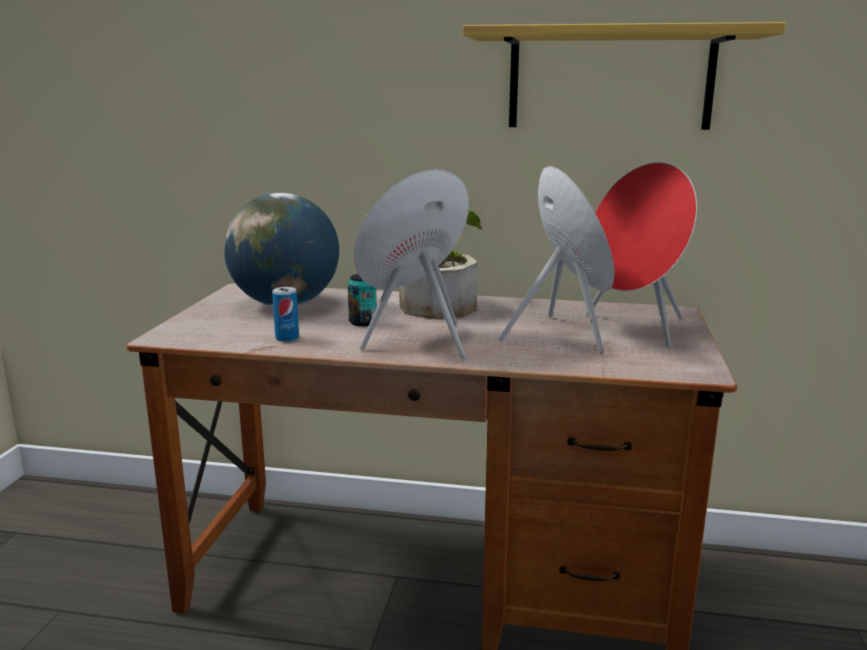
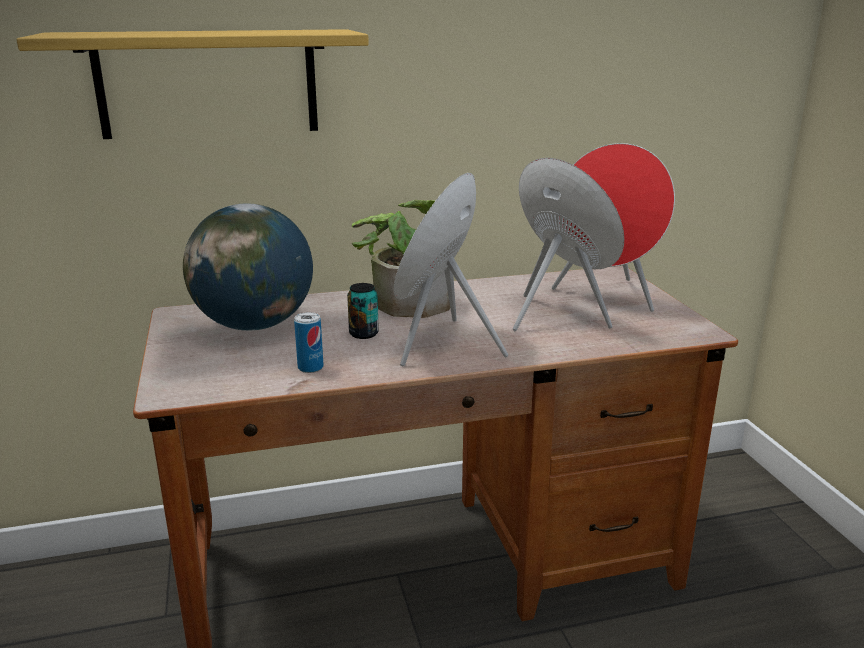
camera: 25 degrees left, 5 degrees up
shelf [463,22,786,130] -> shelf moved to [17,29,369,139]

